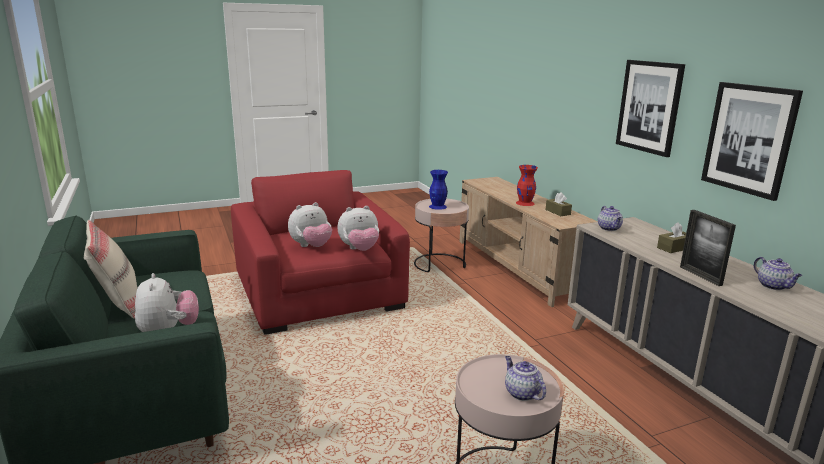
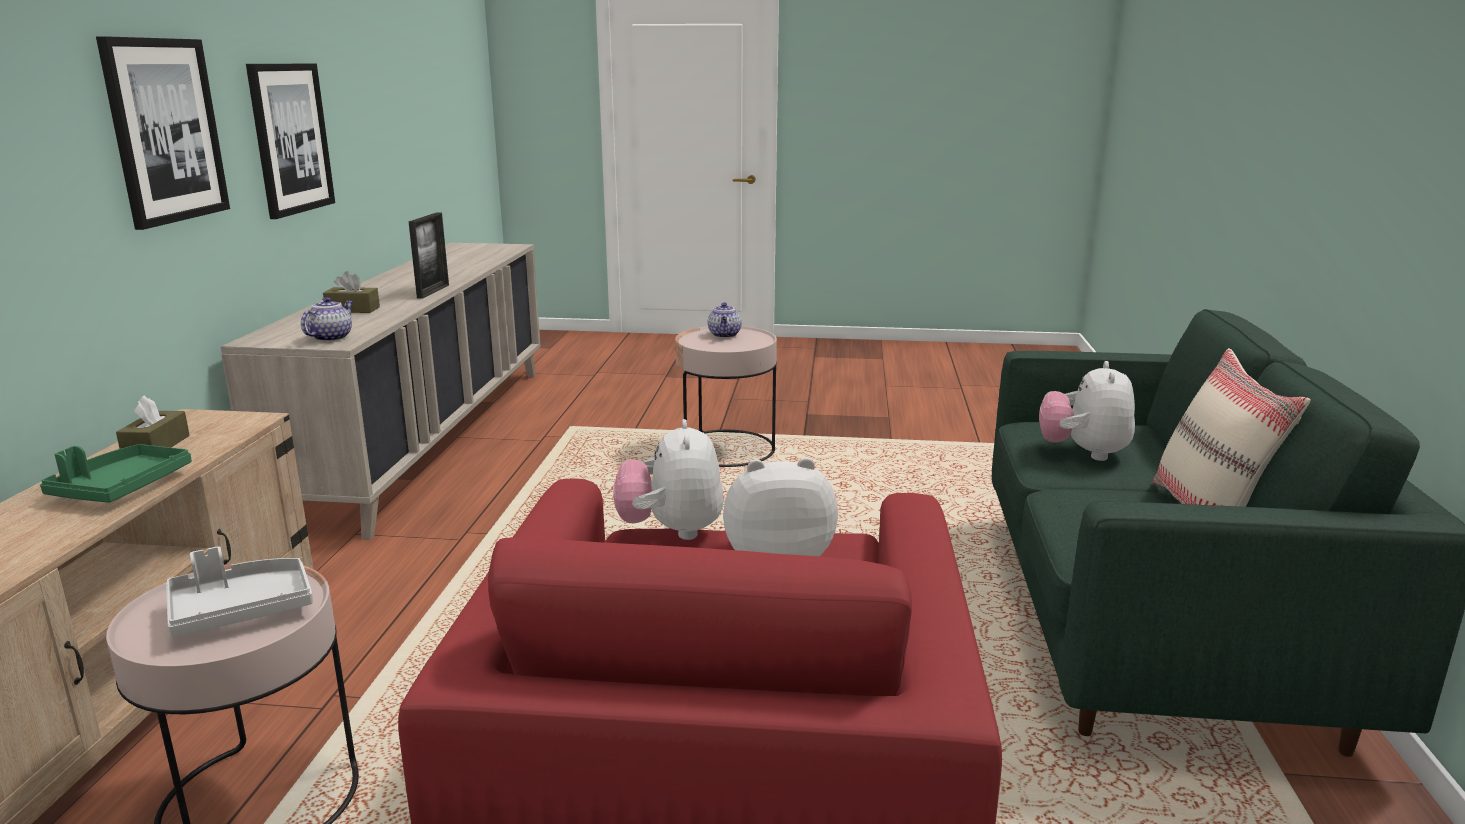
camera: 150 degrees left, 0 degrees up
plush toy [337,206,379,251] -> plush toy turned 105 degrees counterclockwise [613,419,724,540]
blue vase [429,170,448,210] -> grey tray [166,546,313,637]
red vase [516,165,538,206] -> green tray [40,444,192,503]
teapot [754,257,802,290] -> none

